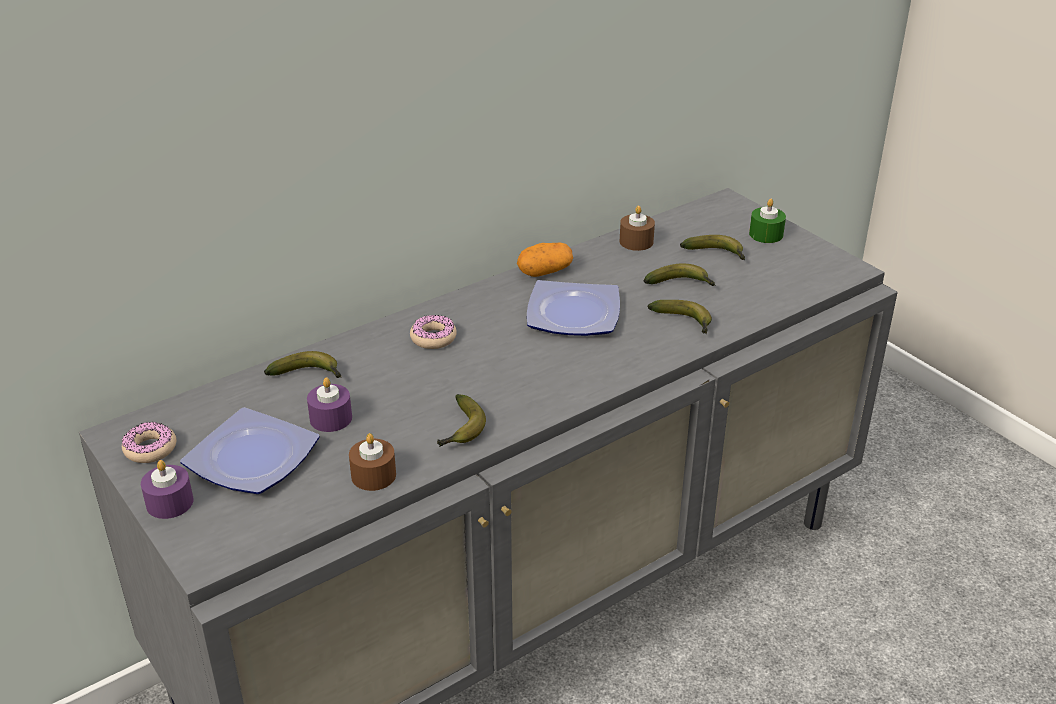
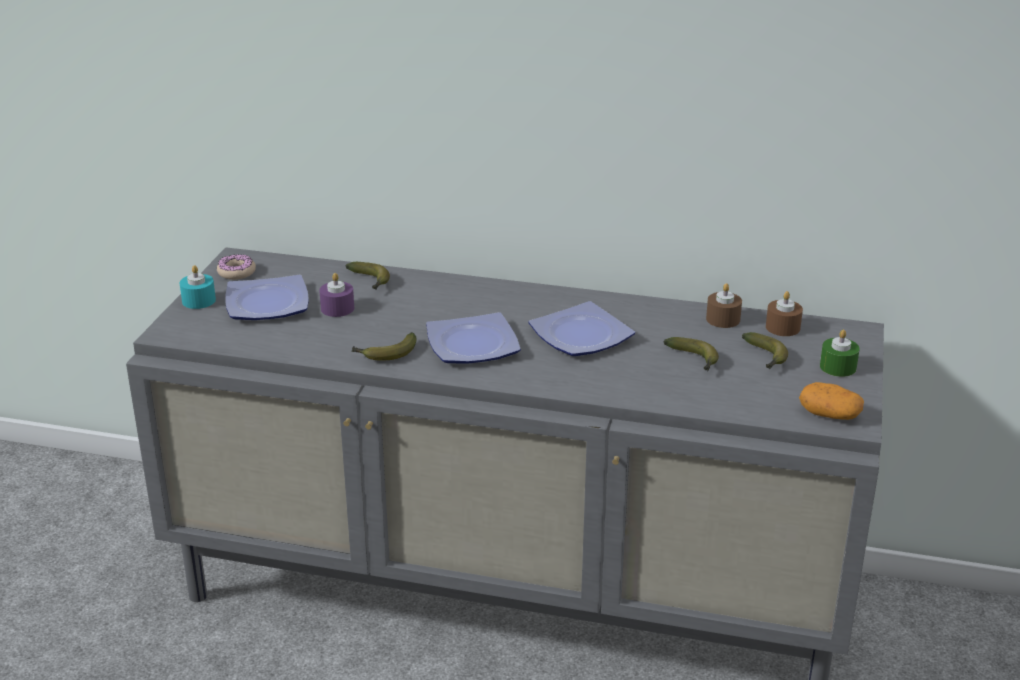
camera: 50 degrees right, 5 degrees down
purple candle [141,460,193,519] -> turquoise candle [180,265,216,309]
brown candle [349,433,396,491] -> brown candle moved to [766,291,803,336]
donut [410,315,457,349] -> none
potato [517,243,573,277] -> potato moved to [799,382,864,420]
banana [647,300,712,334] -> none
none -> plate [426,312,521,364]

